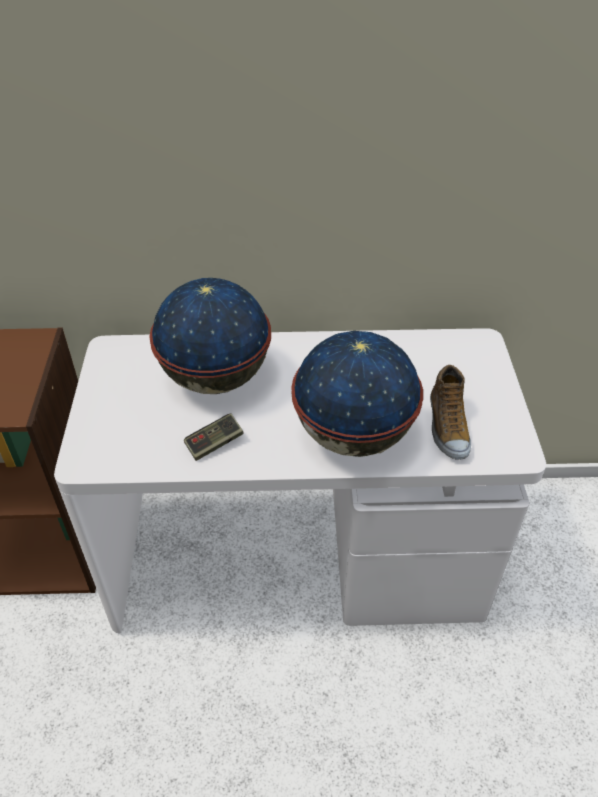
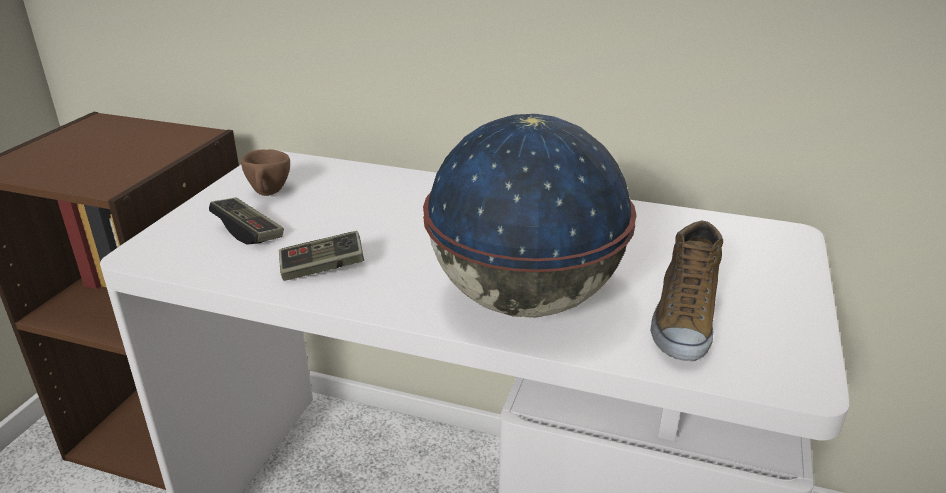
camera: 20 degrees right, 15 degrees down
globe [149,278,271,394] -> none
none -> game controller [209,197,284,245]
none -> brown cup [241,150,290,196]

